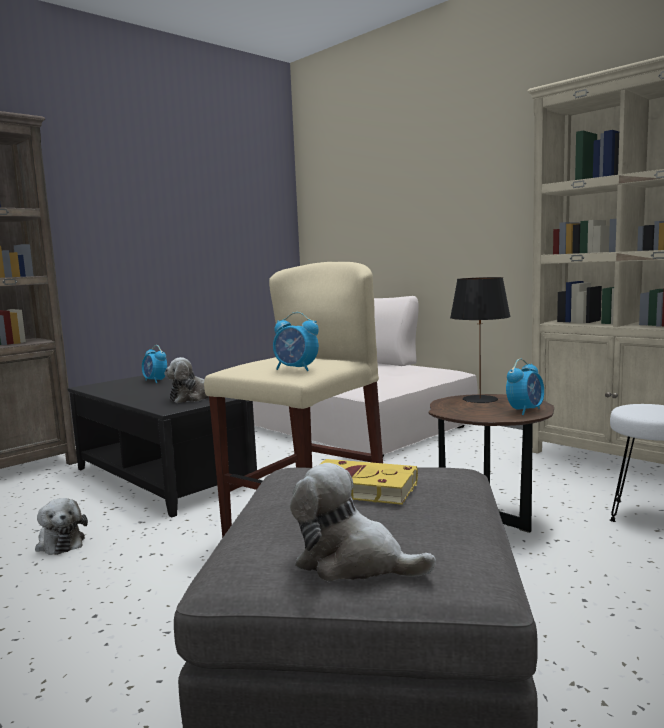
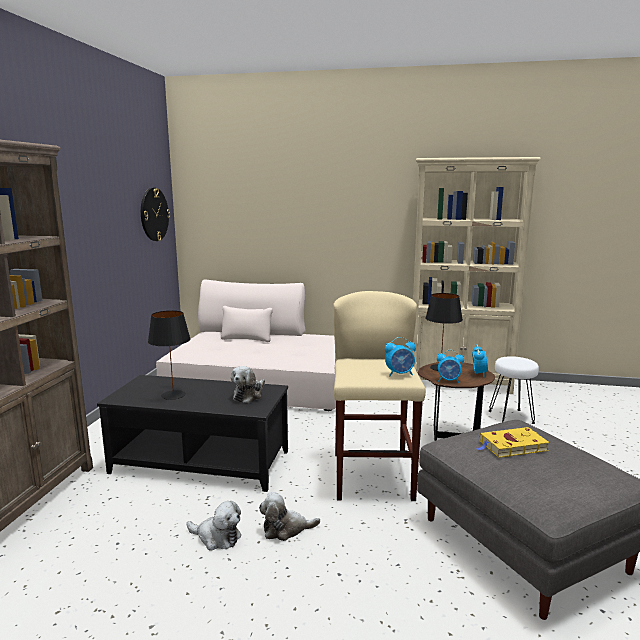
camera: 35 degrees left, 5 degrees up
alarm clock [142,345,167,383] -> alarm clock moved to [437,350,464,383]
plush toy [290,463,436,581] -> plush toy moved to [259,492,320,541]
none -> wall clock [141,188,170,241]
none -> black table lamp [148,310,191,400]

